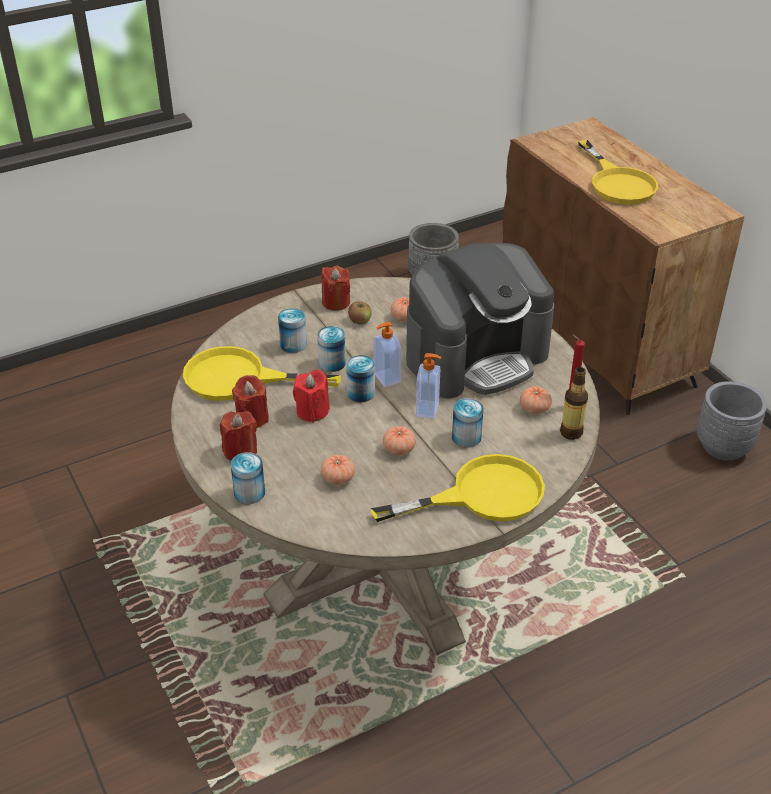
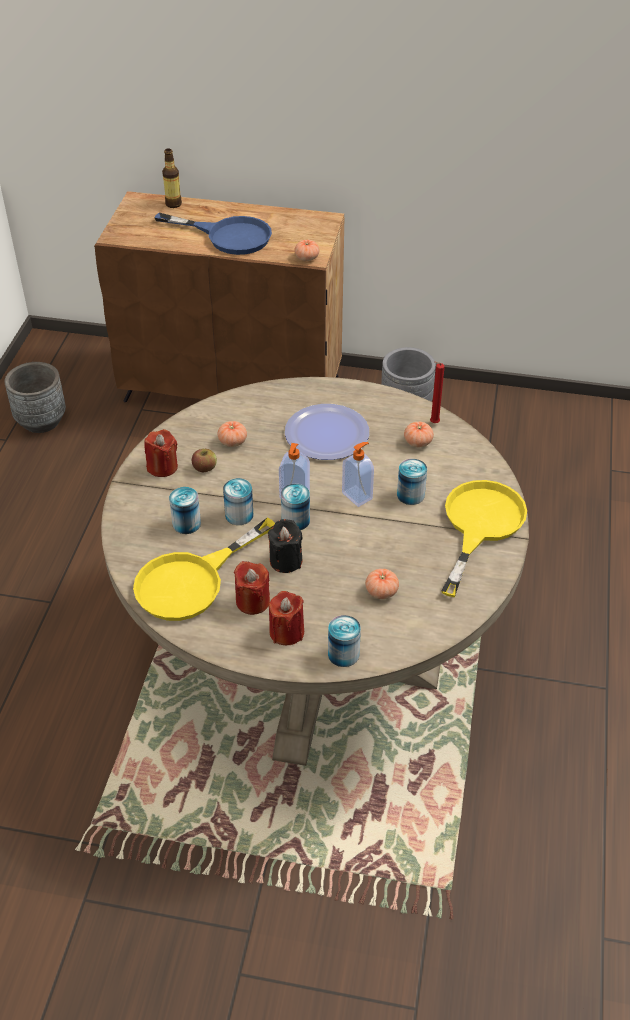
camera: 50 degrees left, 5 degrees up
red candle [293,370,330,423] -> black candle [268,519,302,573]
tomato [383,426,416,455] -> tomato moved to [294,240,320,261]
coffee machine [406,243,554,399] -> plate [285,404,369,460]
bottle [560,367,588,440] -> bottle moved to [162,148,182,208]
yellow frying pan [578,140,658,205] -> blue frying pan [154,213,272,255]

